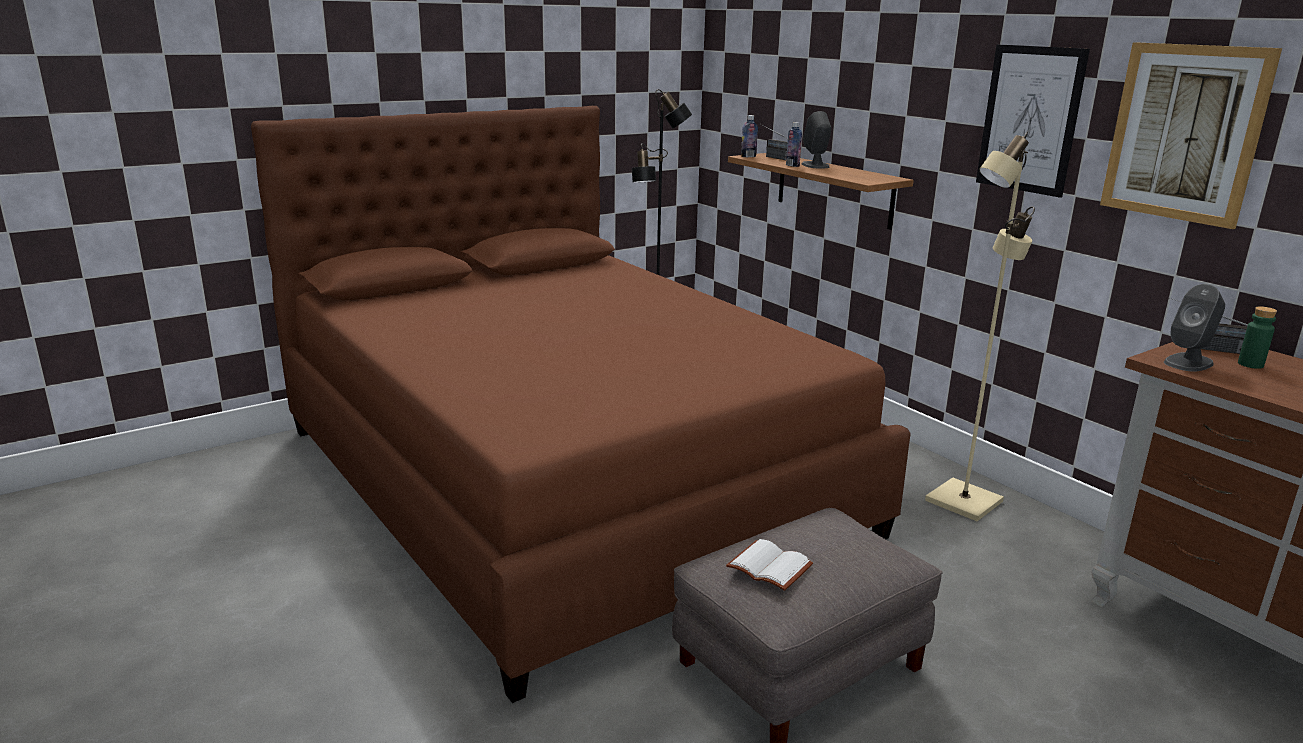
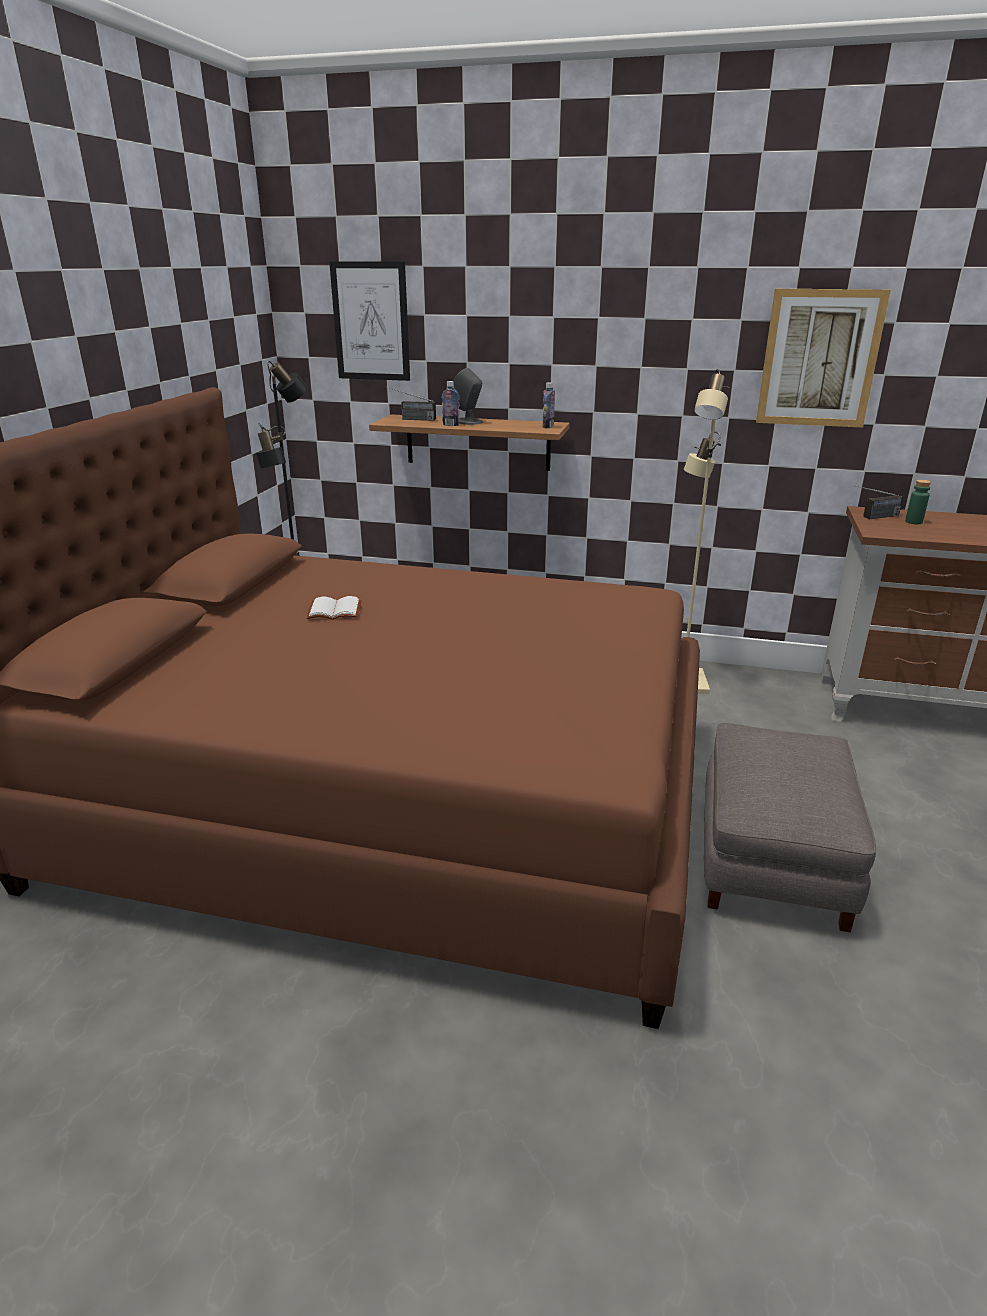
camera: 40 degrees left, 5 degrees up
white book [726,539,813,591] -> white book moved to [306,596,361,620]
bottle [741,115,758,157] -> bottle moved to [543,382,555,428]
picture [976,45,1090,198] -> picture moved to [329,261,410,381]
grey speaker [1164,284,1225,371] -> none

